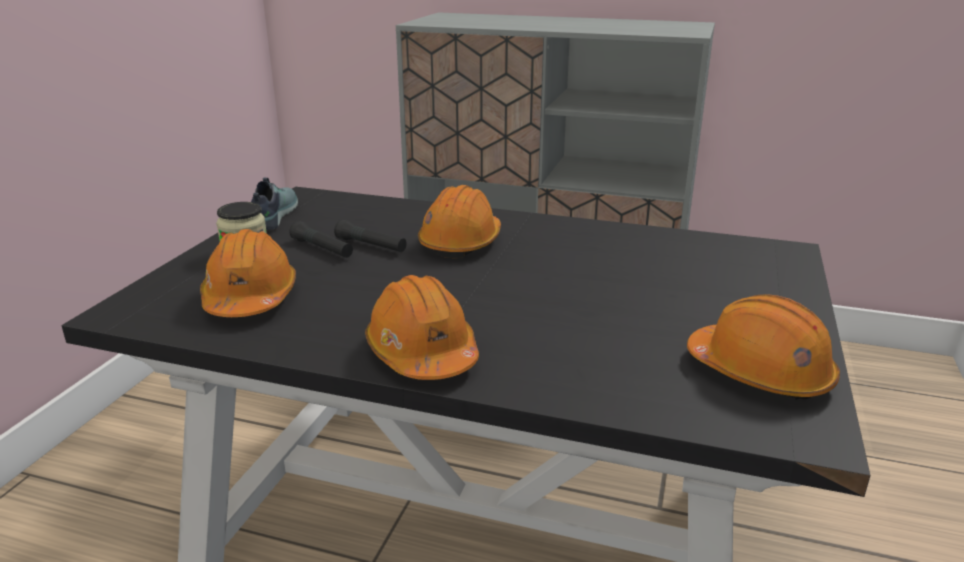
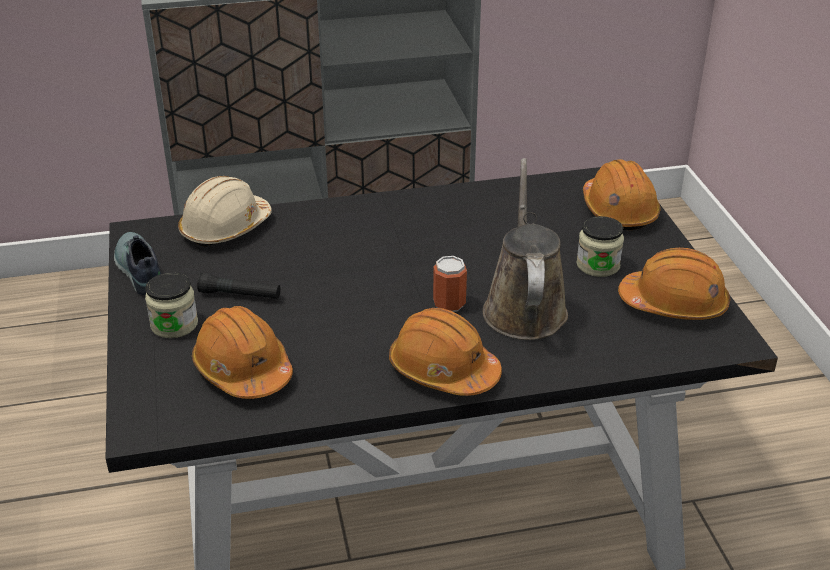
camera: 30 degrees left, 10 degrees up
black flashlight [334,220,407,252] -> none
orange hard hat [418,185,501,258] -> orange hard hat moved to [583,159,661,230]
none -> beige hard hat [178,176,272,247]
none -> can [433,256,467,312]
none -> brown watering can [483,158,568,340]
none -> jar [576,216,624,277]

